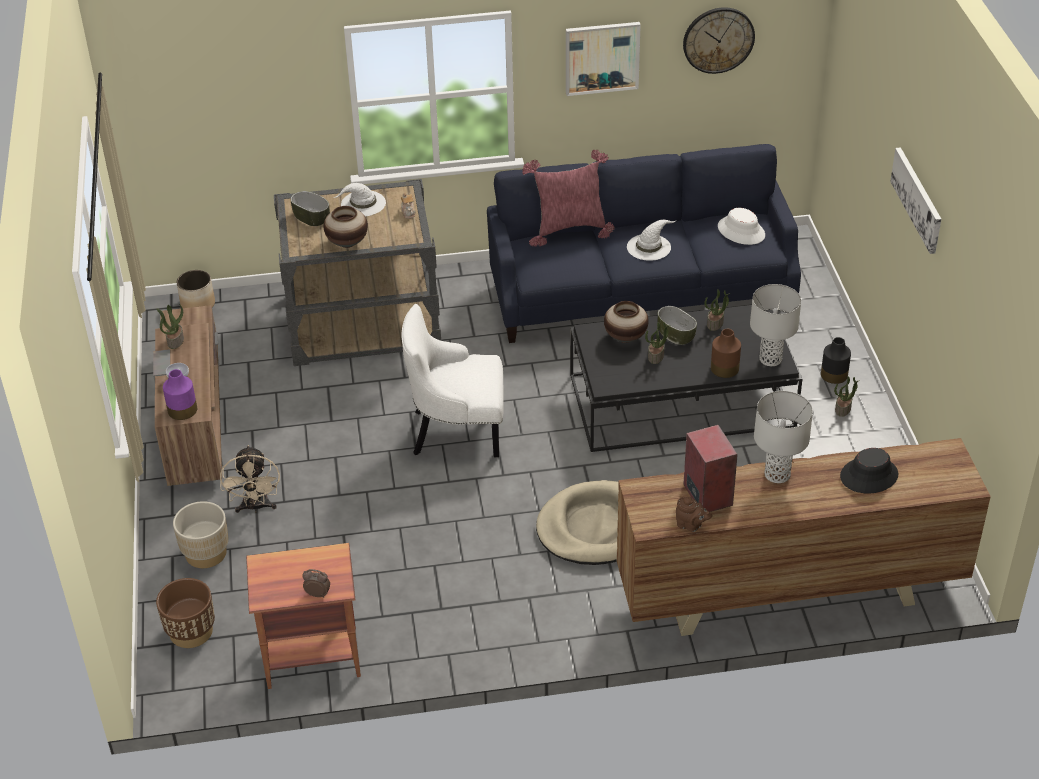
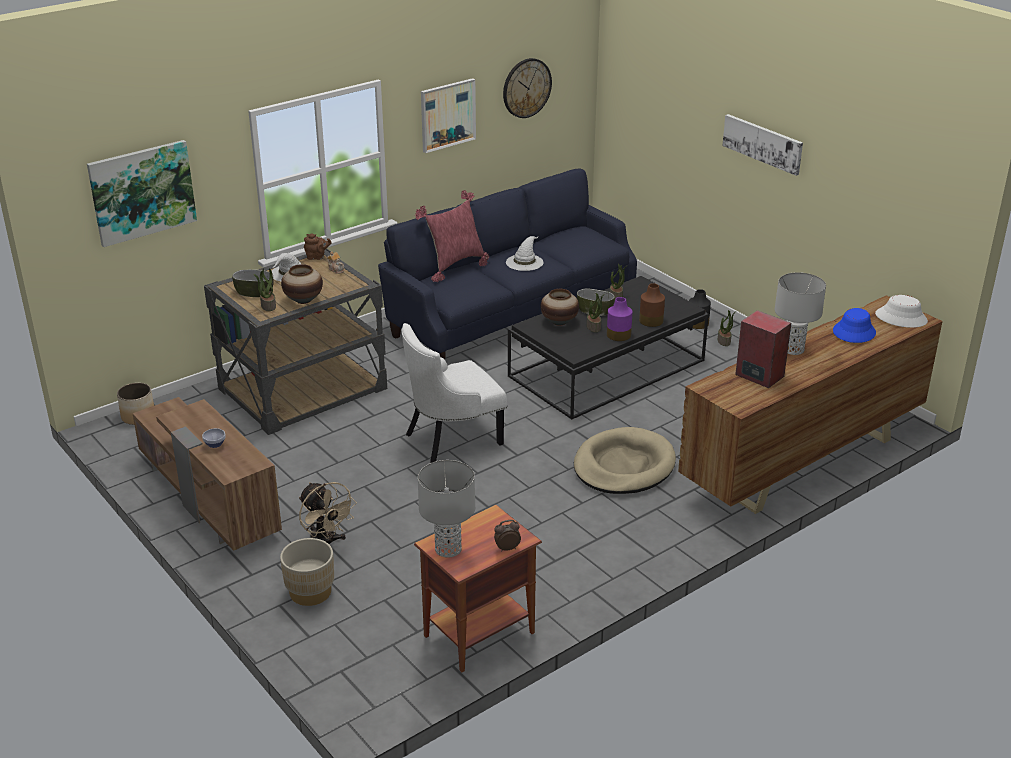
camera: 30 degrees left, 10 degrees down
potted plant [156,304,184,349] -> potted plant moved to [253,268,276,311]
brown planter [156,578,215,648] -> none
purple vase [163,369,197,420] -> purple vase moved to [607,297,632,341]
brown teapot [676,496,712,532] -> brown teapot moved to [304,234,332,260]
white hat [718,208,765,245] -> white hat moved to [875,295,928,328]
white table lamp [750,284,801,366] -> white table lamp moved to [418,460,475,558]
black hat [840,448,899,494] -> blue hat [833,308,876,343]
none -> picture [87,140,197,247]

